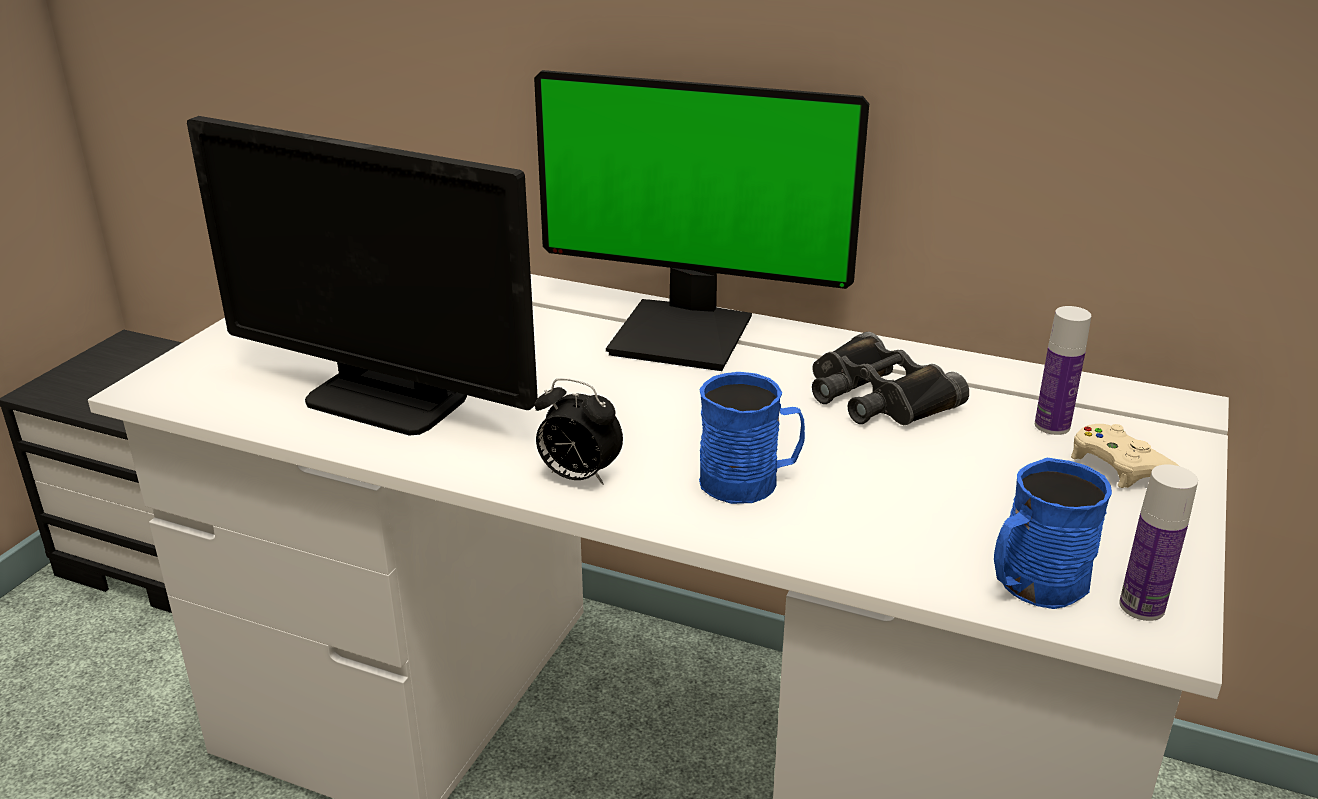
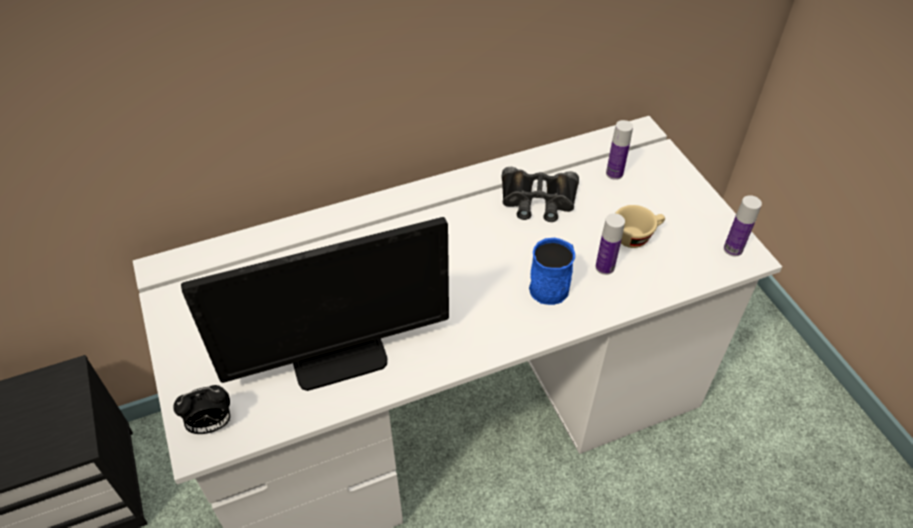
camera: 45 degrees left, 20 degrees up
monitor [534,70,869,371] -> none
alarm clock [535,378,623,485] -> alarm clock moved to [173,385,230,434]
blue mug [994,458,1112,609] -> none
beige game controller [1071,424,1179,488] -> none
none -> bottle [596,213,625,275]
none -> beige cup [615,205,665,248]

